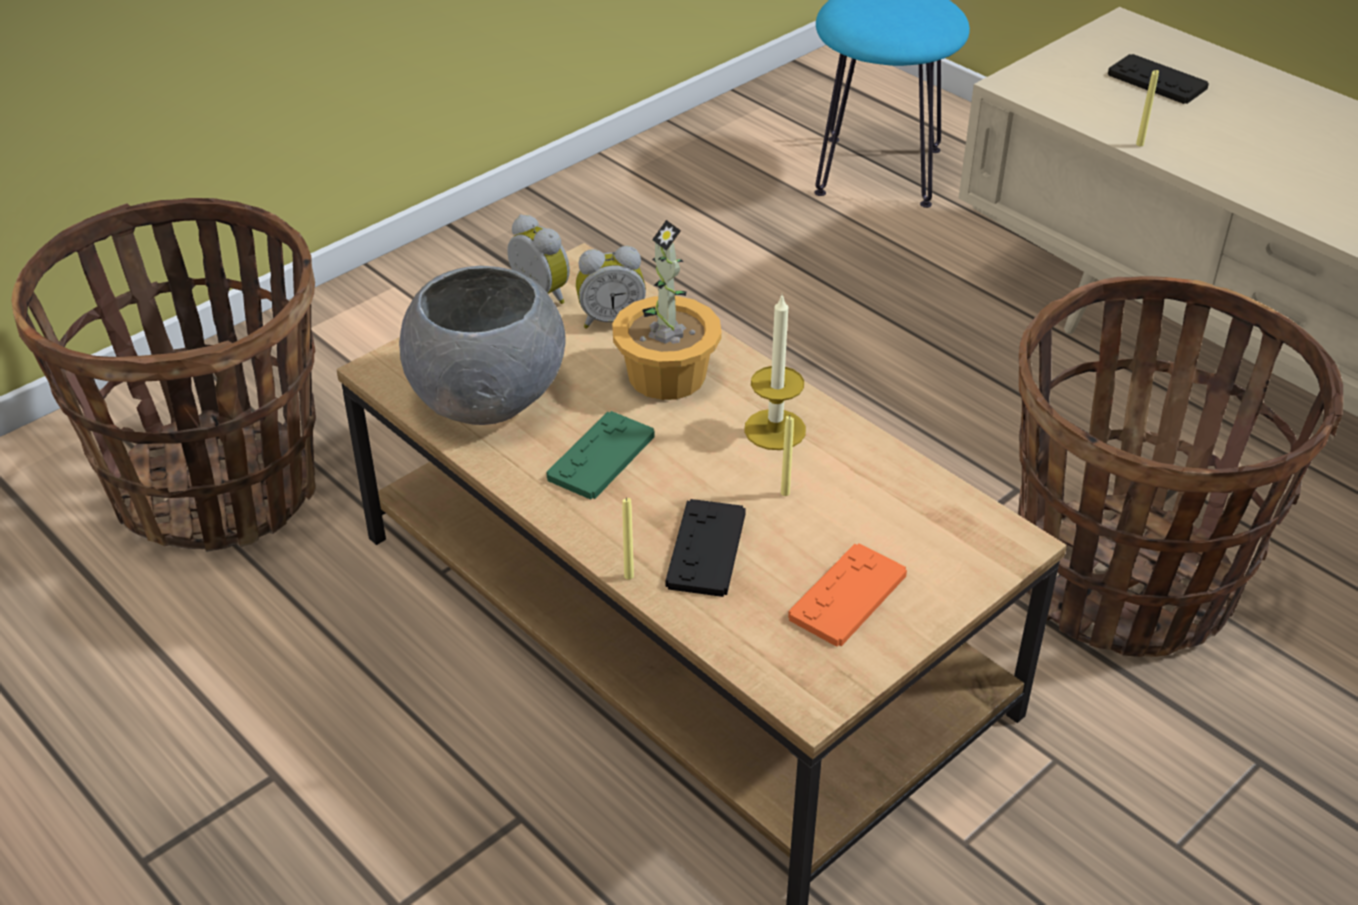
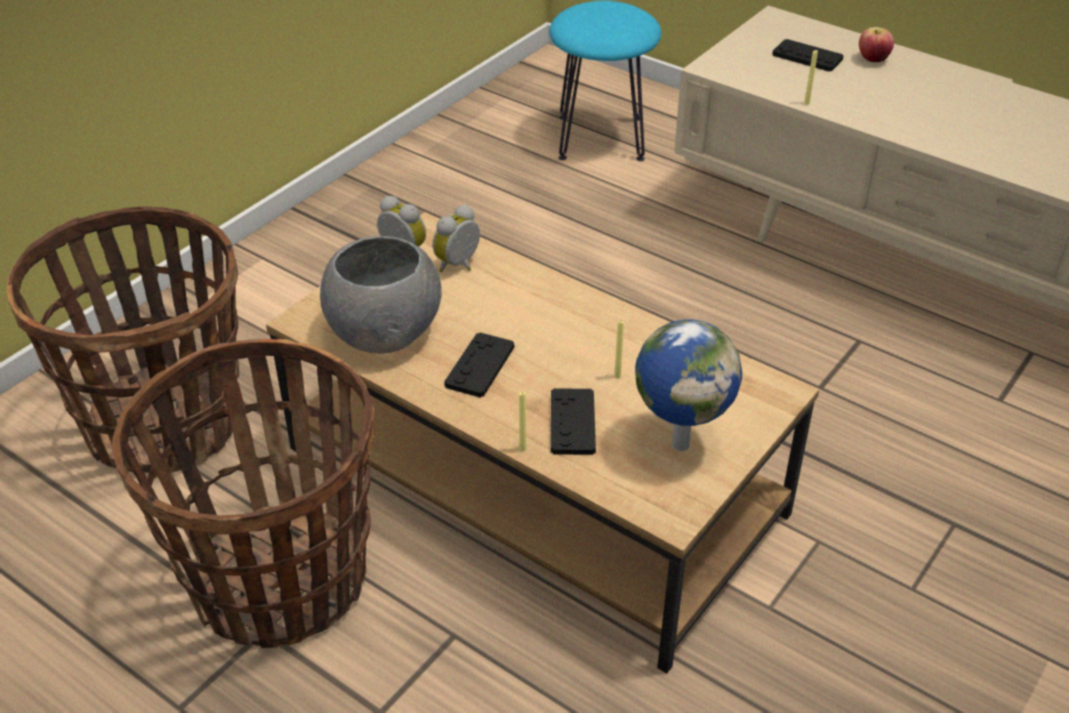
camera: 10 degrees left, 0 degrees up
green game controller [546,411,655,500] -> black game controller [444,332,514,398]
alarm clock [576,246,646,329] -> alarm clock turned 150 degrees clockwise [433,205,480,272]
potted plant [612,220,722,400] -> none
candle [744,296,806,450] -> none
orange game controller [788,543,907,647] -> globe [635,320,742,451]
basket [1018,276,1343,657] -> basket moved to [112,339,375,648]
none -> apple [859,27,894,62]

